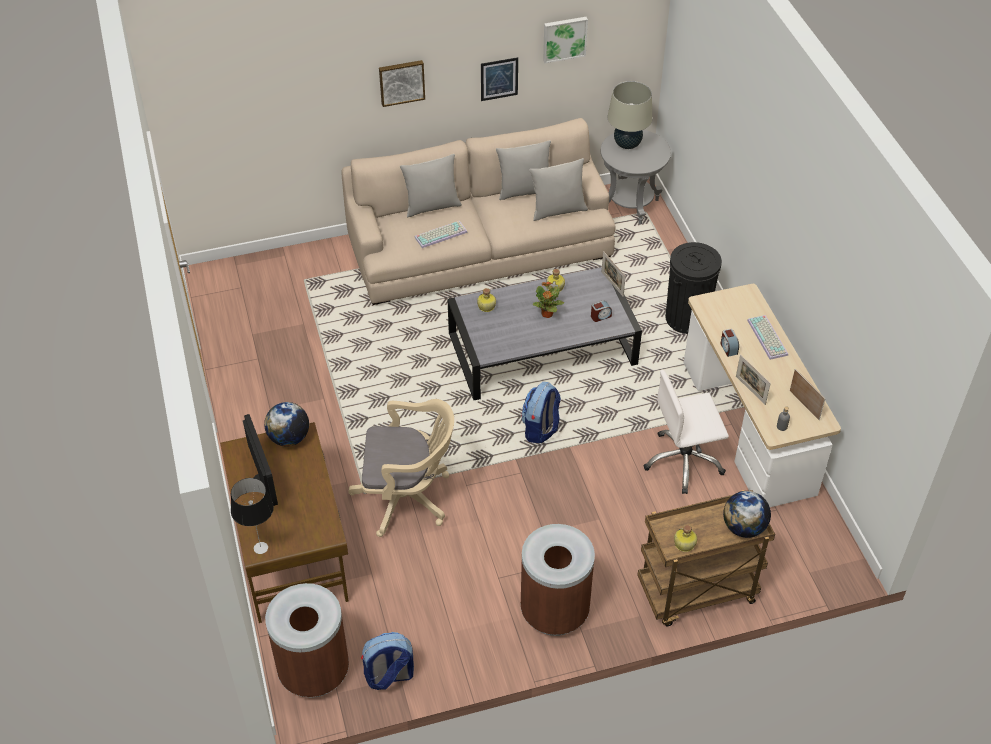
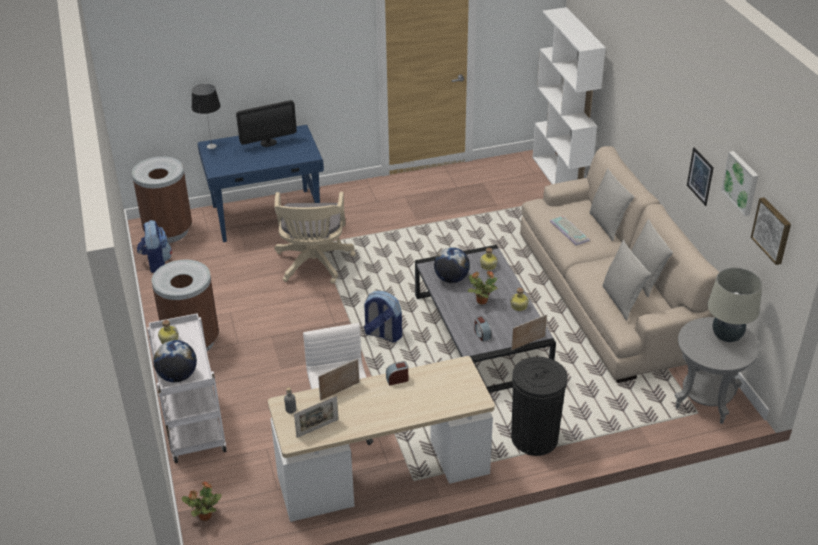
camera: 90 degrees right, 10 degrees down
brown desk [220,422,348,623] -> blue desk [197,125,324,242]
globe [264,402,309,446] -> globe moved to [434,247,470,283]
picture [379,60,425,107] -> picture moved to [751,197,791,265]
brown cart [637,490,775,626] -> white cart [147,313,227,463]
keyboard [747,315,788,360] -> none
none -> potted plant [182,481,222,521]
none -> white bookcase [533,7,606,184]

